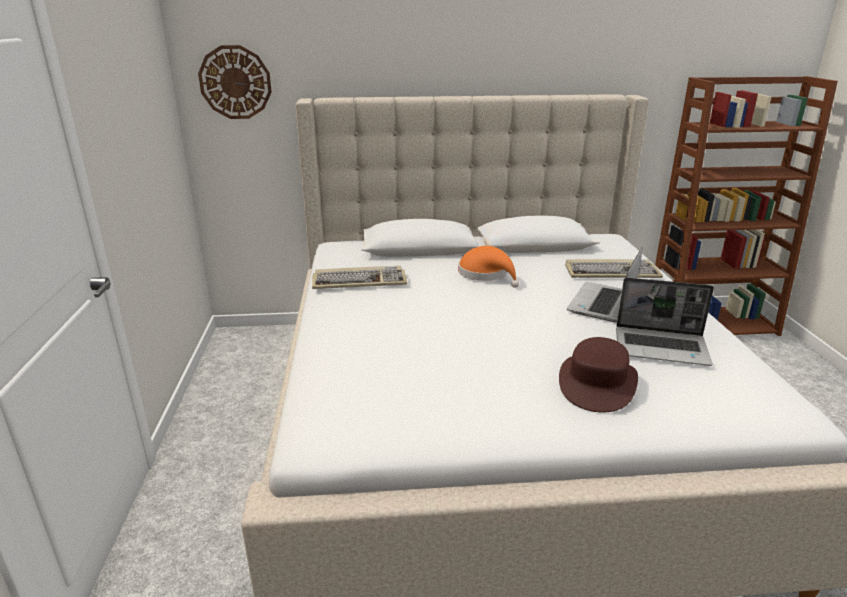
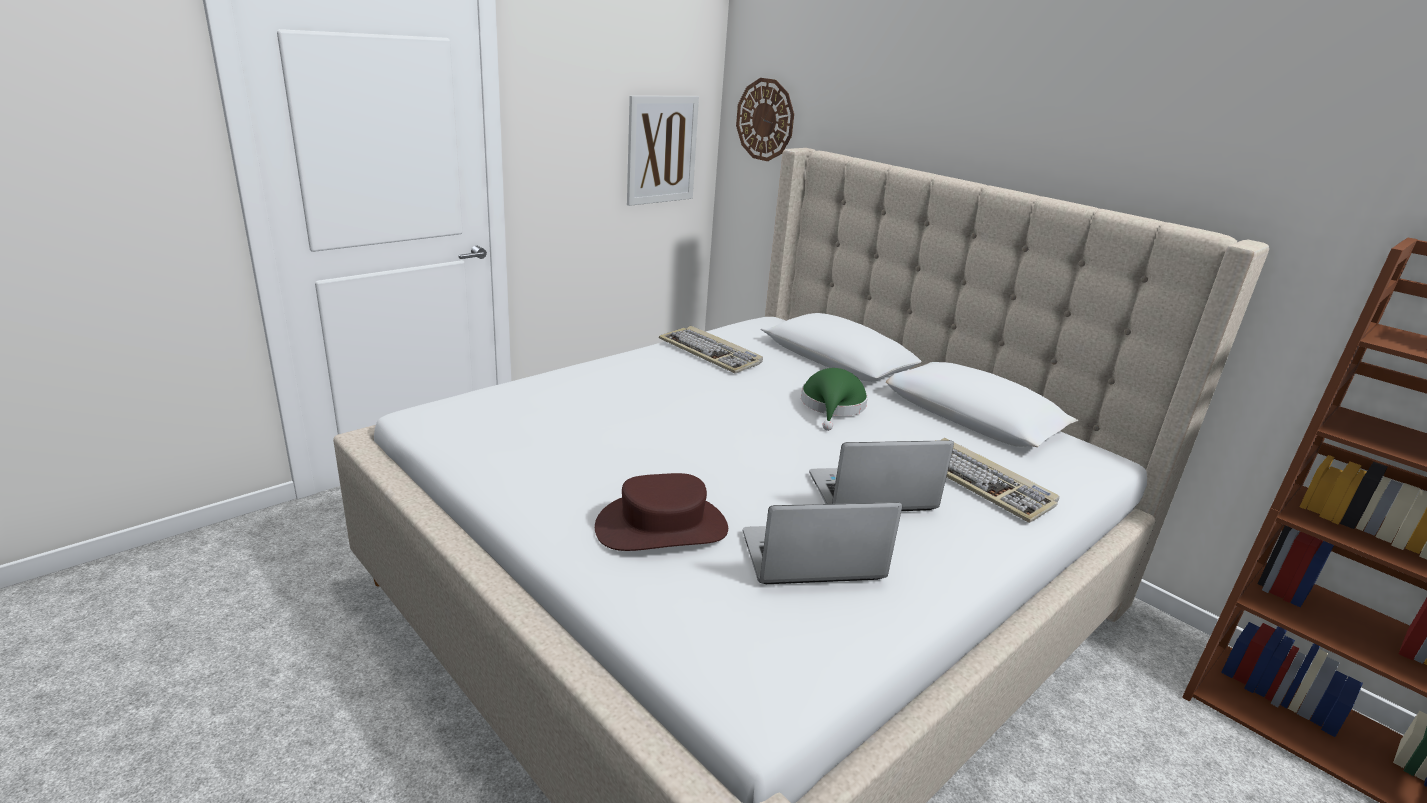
camera: 50 degrees right, 0 degrees up
orange hat [458,246,519,288] -> green hat [801,368,868,431]
laptop [616,277,714,366] -> laptop turned 105 degrees clockwise [743,502,902,584]
none -> picture [627,96,699,206]

